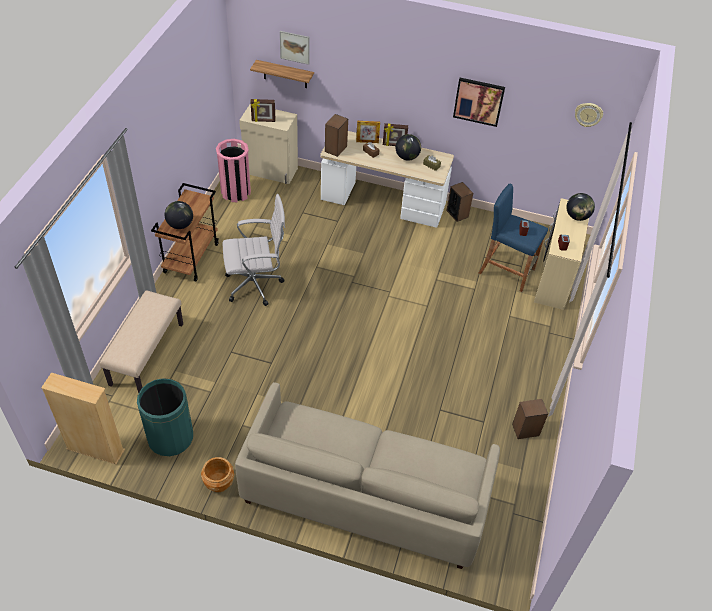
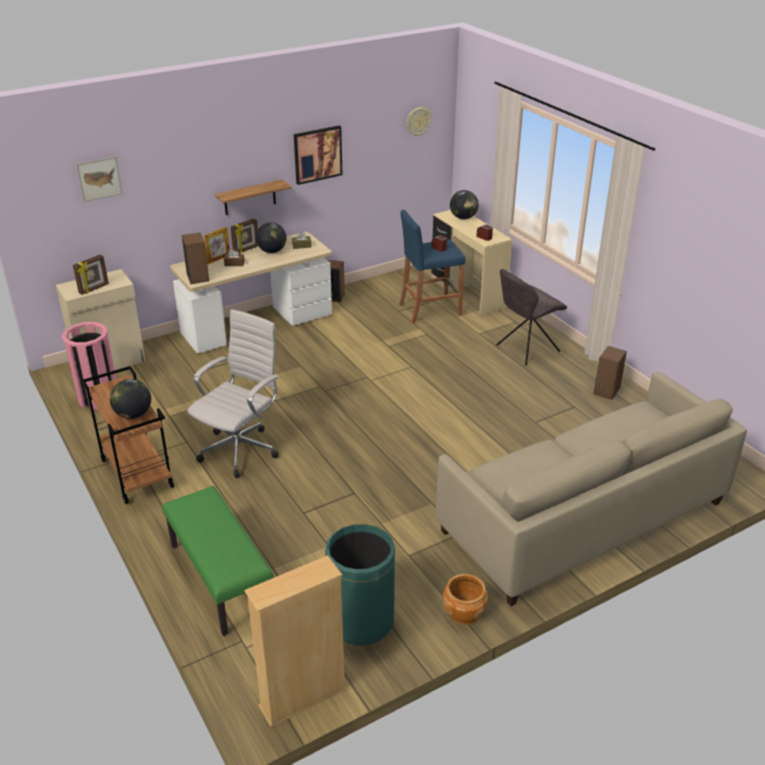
camera: 45 degrees left, 15 degrees down
beige bench [100,290,183,393] -> green bench [162,486,274,636]
shelf [250,60,314,88] -> shelf moved to [215,180,291,215]
none -> grey chair [496,269,567,365]

